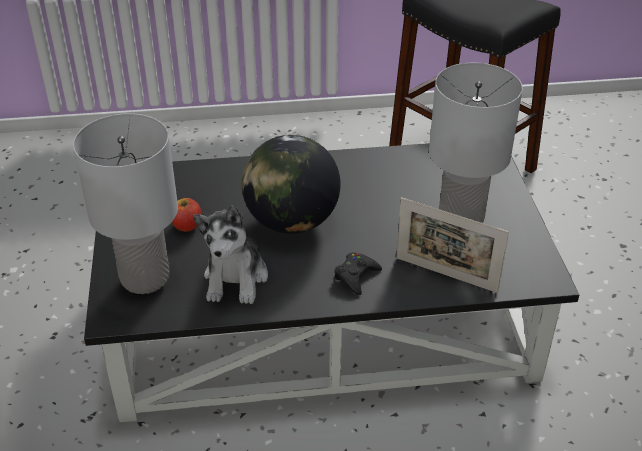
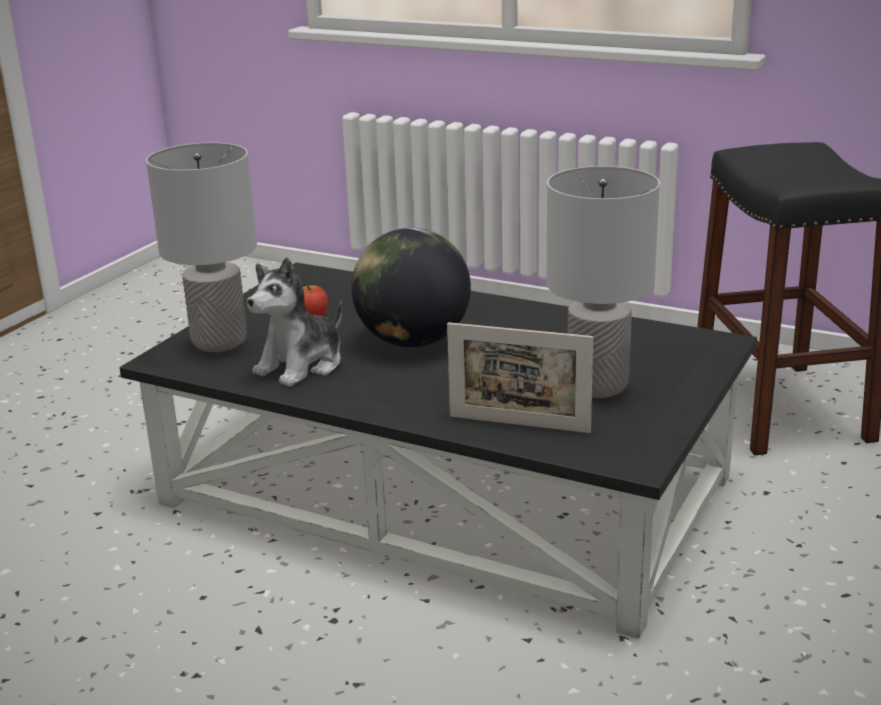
camera: 35 degrees right, 15 degrees down
black game controller [334,252,382,295] -> none
picture frame [396,197,509,293] -> picture frame turned 45 degrees counterclockwise [447,322,593,433]

